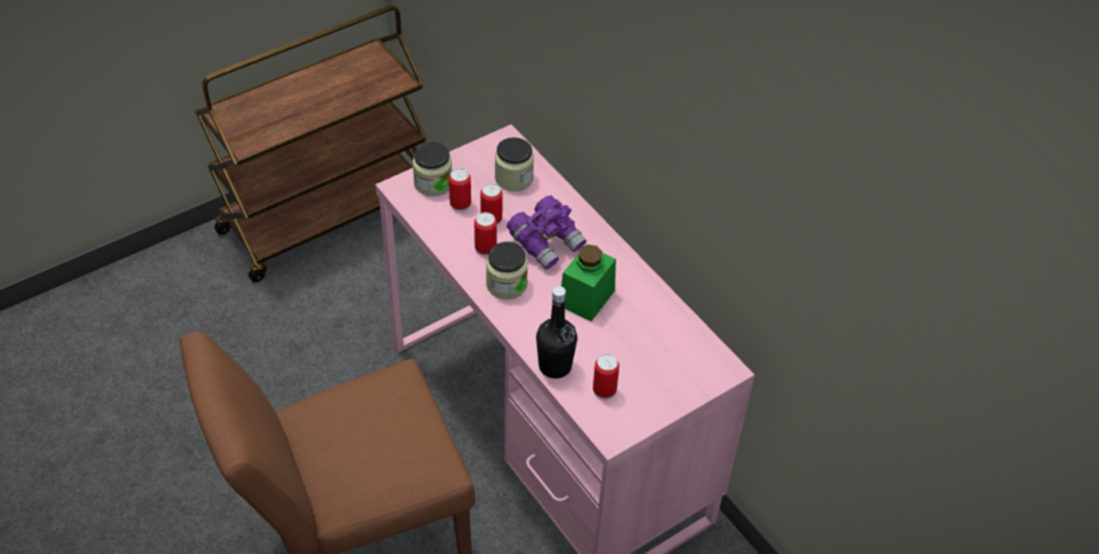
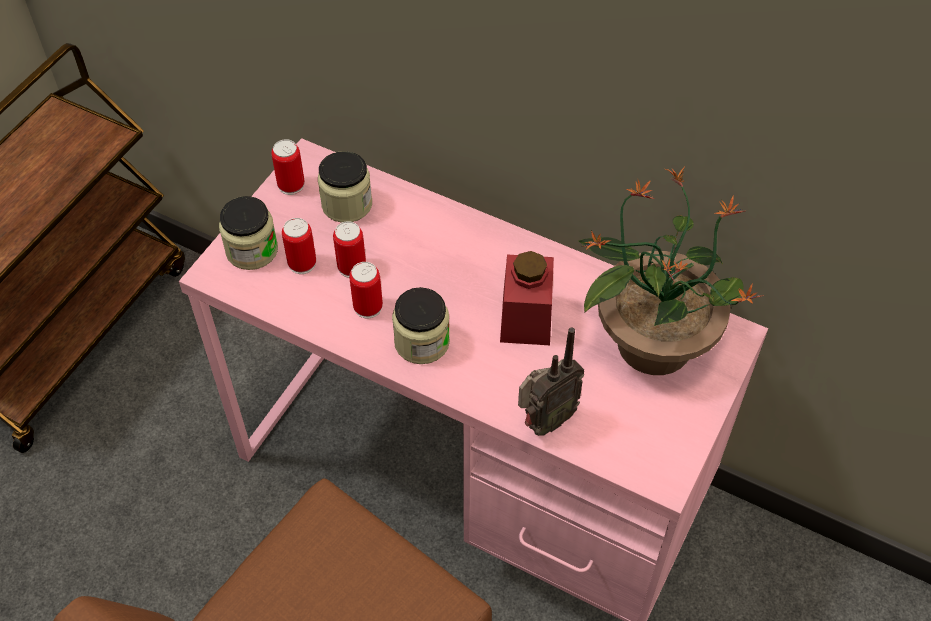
camera: 25 degrees left, 5 degrees up
purple binoculars [507,195,587,269] -> none
black bottle [536,286,577,379] -> radio [518,327,584,436]
green jar [561,245,616,322] -> red jar [500,251,554,345]
can [593,354,619,400] -> can moved to [271,139,305,195]
none -> potted plant [579,168,764,375]

